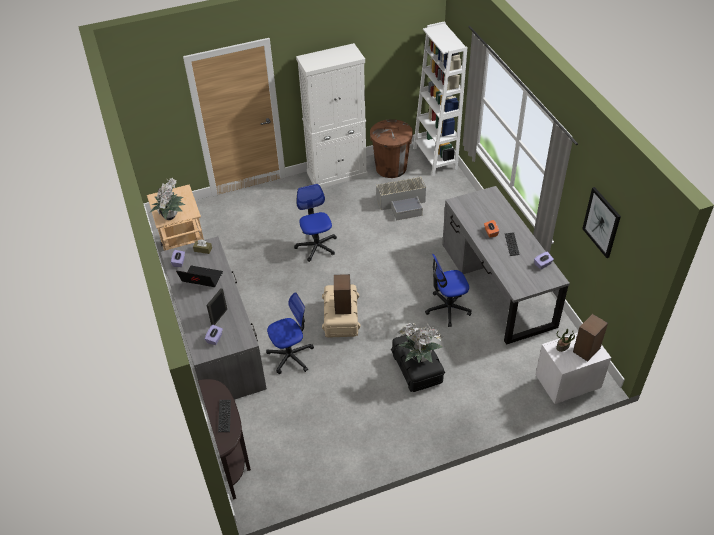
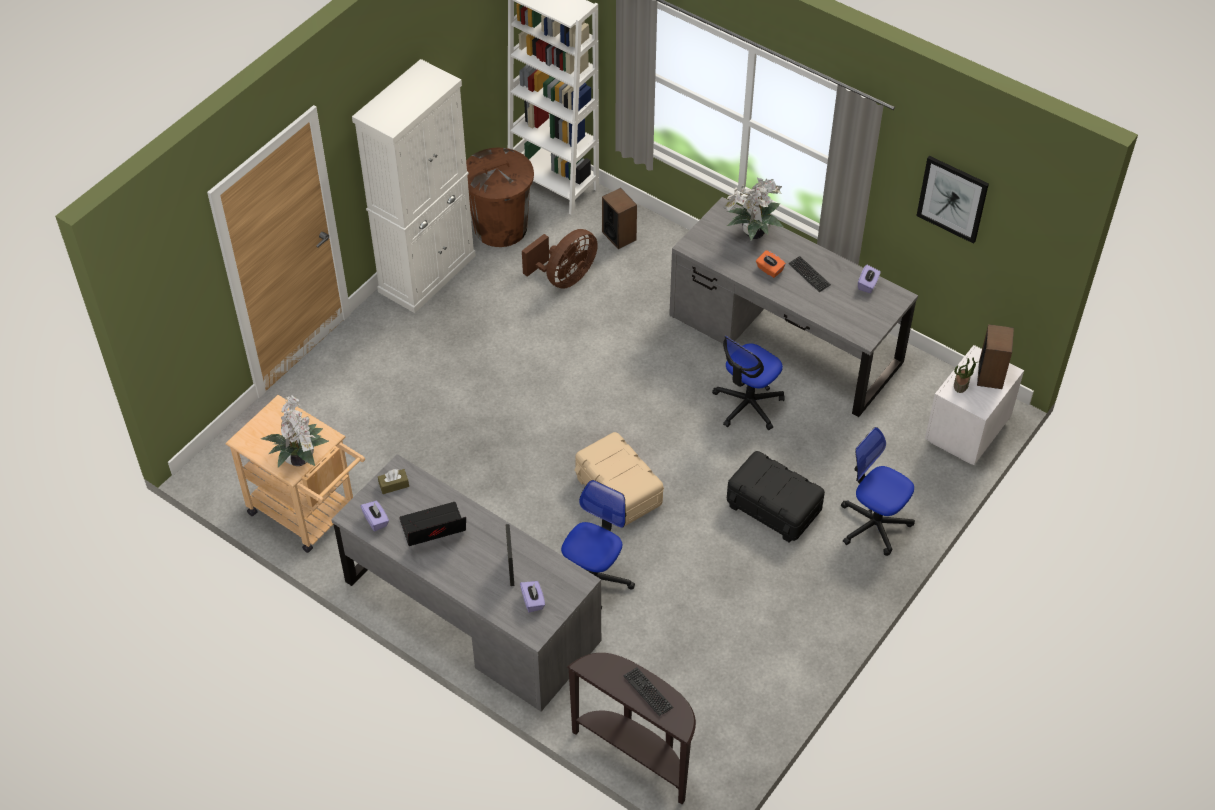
camera: 35 degrees left, 5 degrees up
office chair [294,184,337,262] -> office chair moved to [841,427,915,556]
speaker [334,274,351,314] -> speaker moved to [602,188,637,249]
grey storage box [376,176,426,221] -> brown fan [522,229,598,289]
potted plant [397,323,443,363] -> potted plant moved to [722,177,783,241]

